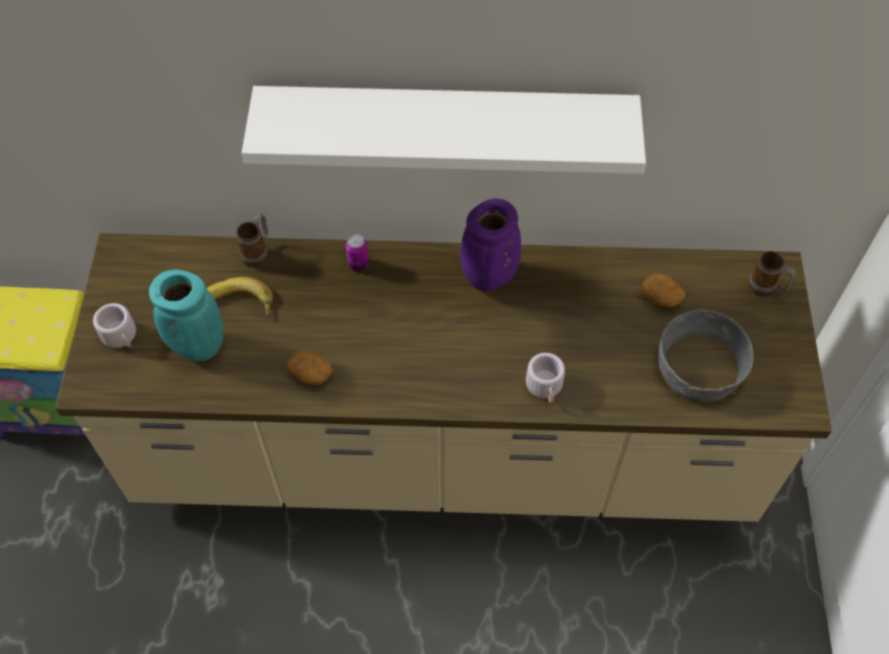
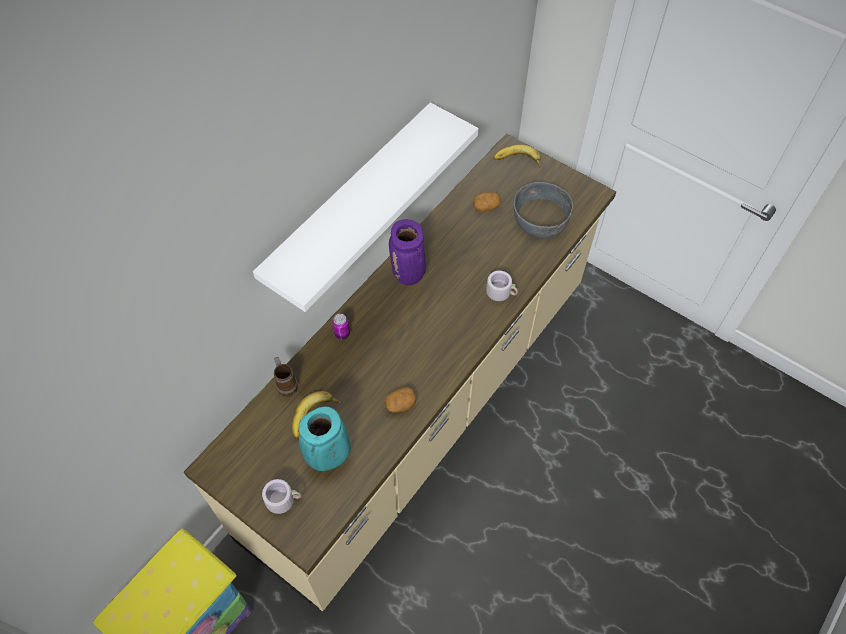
camera: 55 degrees left, 0 degrees up
mug [748,251,796,297] -> banana [494,144,541,168]

